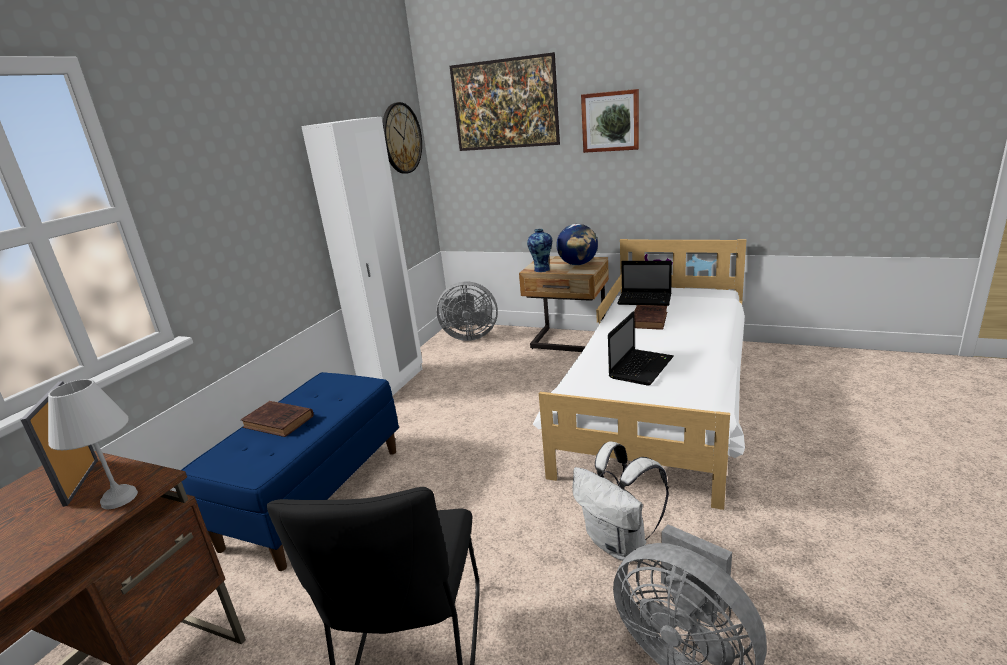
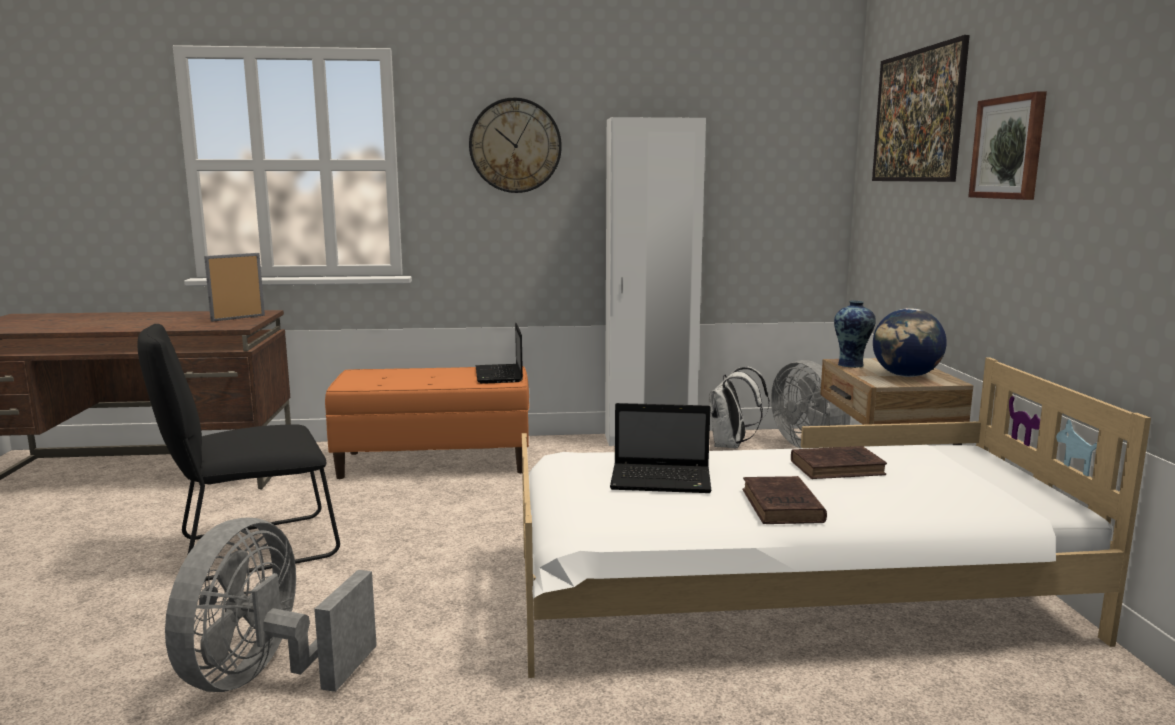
camera: 60 degrees right, 10 degrees down
white table lamp [48,379,138,509] -> none
blue bench [182,372,399,571] -> orange bench [325,366,529,479]
brown book [241,401,314,437] -> brown book moved to [742,476,827,524]
wall clock [382,102,422,174] -> wall clock moved to [469,97,562,193]
white backpack [572,441,669,561] -> white backpack moved to [709,367,770,449]
laptop [617,261,672,306] -> laptop moved to [476,323,523,384]

